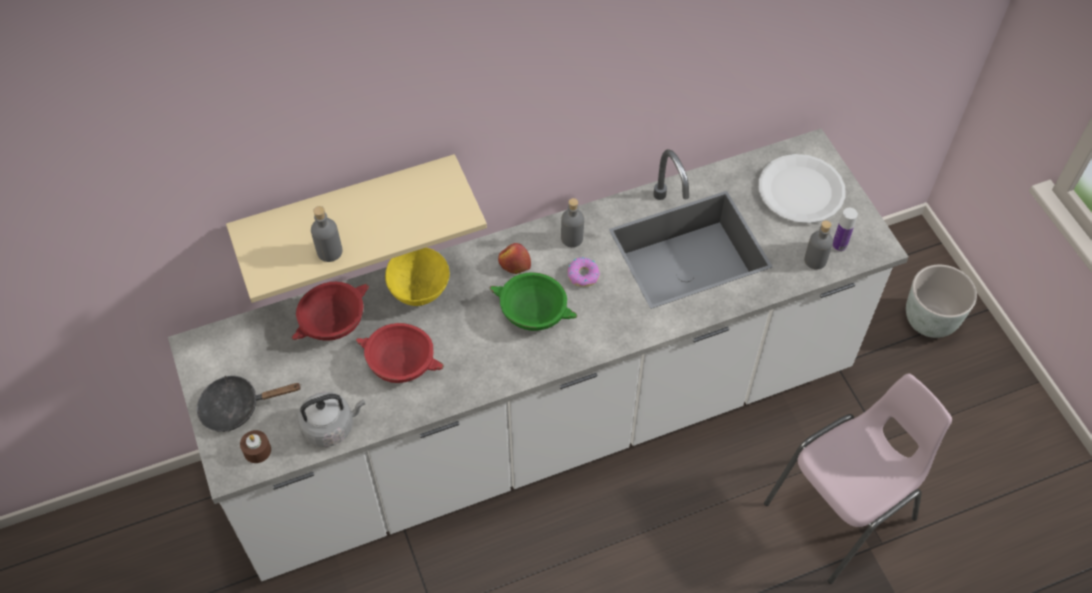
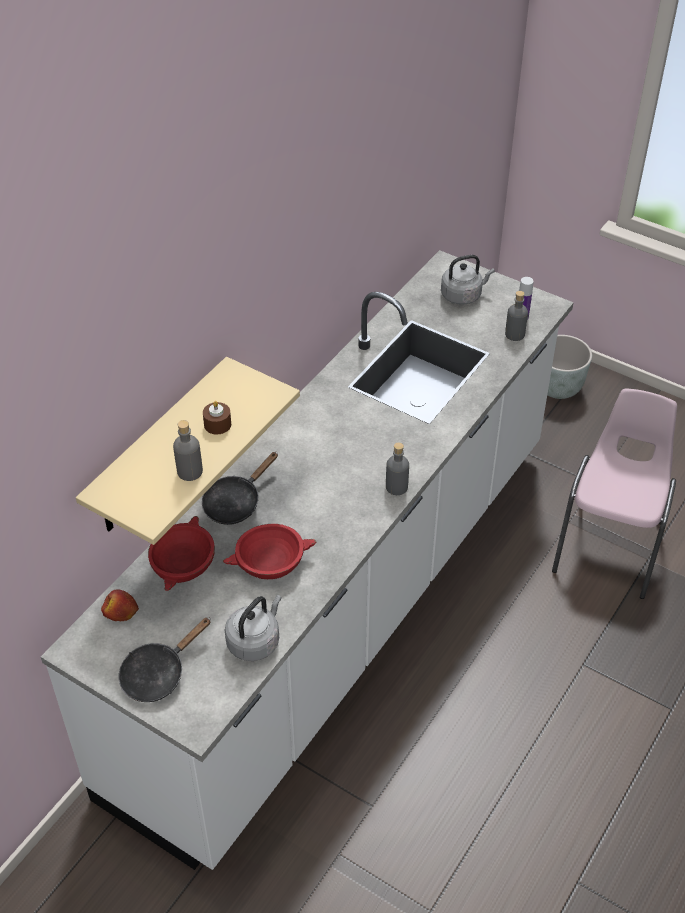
camera: 35 degrees left, 10 degrees down
brown candle [240,430,271,463] -> brown candle moved to [203,401,231,434]
yellow bowl [385,248,450,306] -> black frying pan [202,452,278,525]
green bowl [490,272,577,331] -> none
apple [498,243,531,274] -> apple moved to [101,589,139,621]
grey bottle [561,198,584,247] -> grey bottle moved to [386,442,409,495]
donut [568,257,600,287] -> none
white plate [758,154,846,224] -> grey kettle [441,255,495,305]

